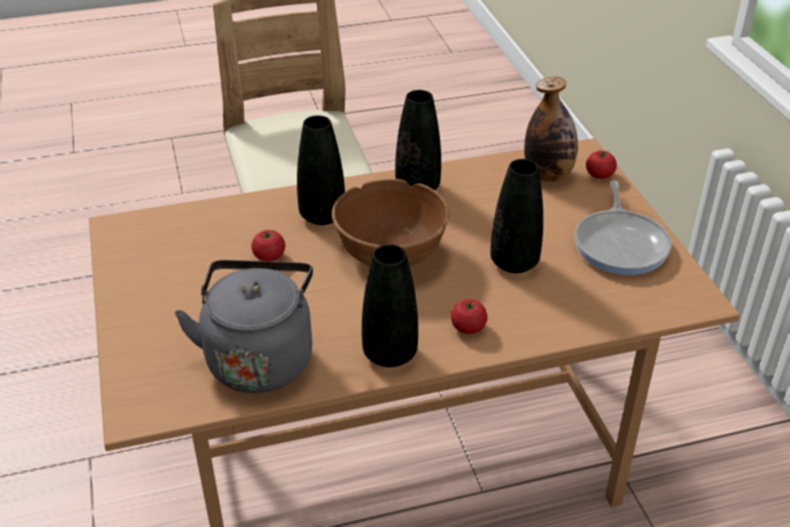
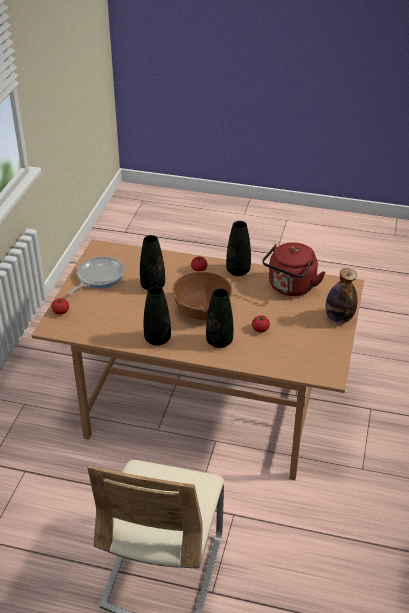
camera: 150 degrees left, 0 degrees up
grey kettle [175,260,313,393] -> red kettle [262,242,326,296]
bottle [524,77,578,182] -> bottle moved to [325,268,358,323]

